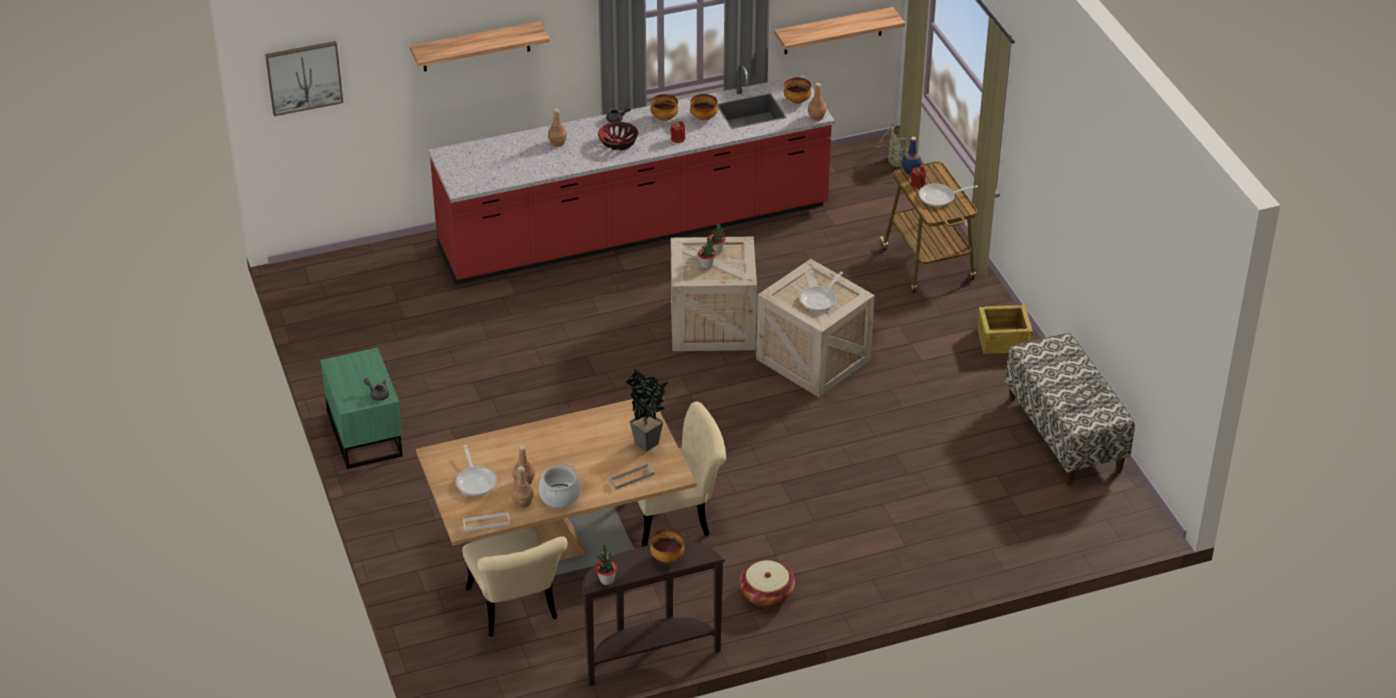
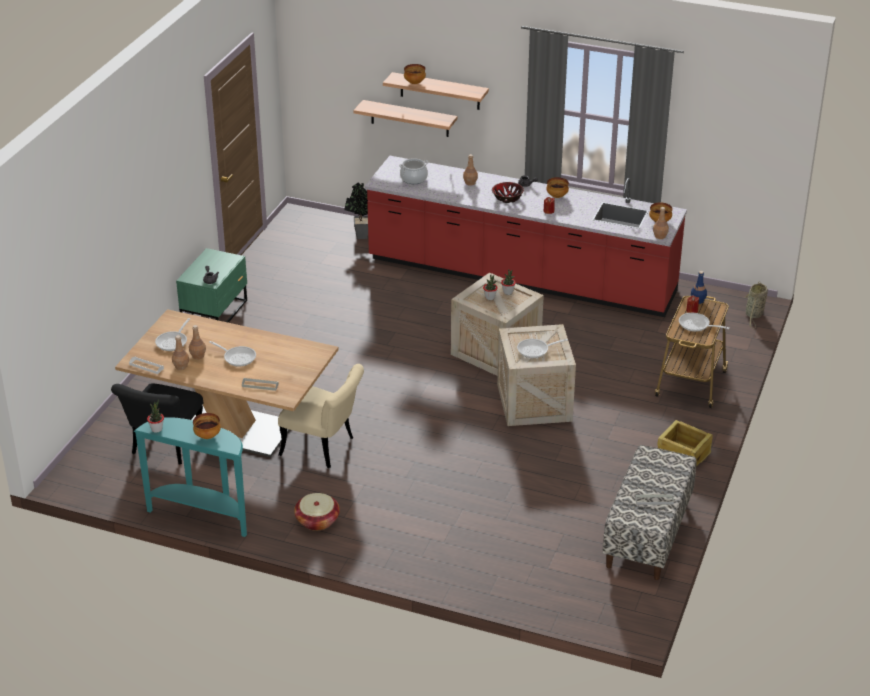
camera: 40 degrees right, 5 degrees down
picture [265,41,343,116] -> none
beige chair [462,527,567,637] -> black chair [111,384,203,465]
cooking pot [539,463,581,508] -> cooking pot moved to [399,158,429,184]
brown console table [582,540,725,686] -> turquoise console table [133,417,247,537]
potted plant [626,369,668,451] -> potted plant moved to [344,182,368,239]
bowl [690,94,718,120] -> bowl moved to [404,64,426,84]
shelf [774,7,905,54] -> shelf moved to [353,100,457,137]
none -> frying pan [209,341,256,366]

